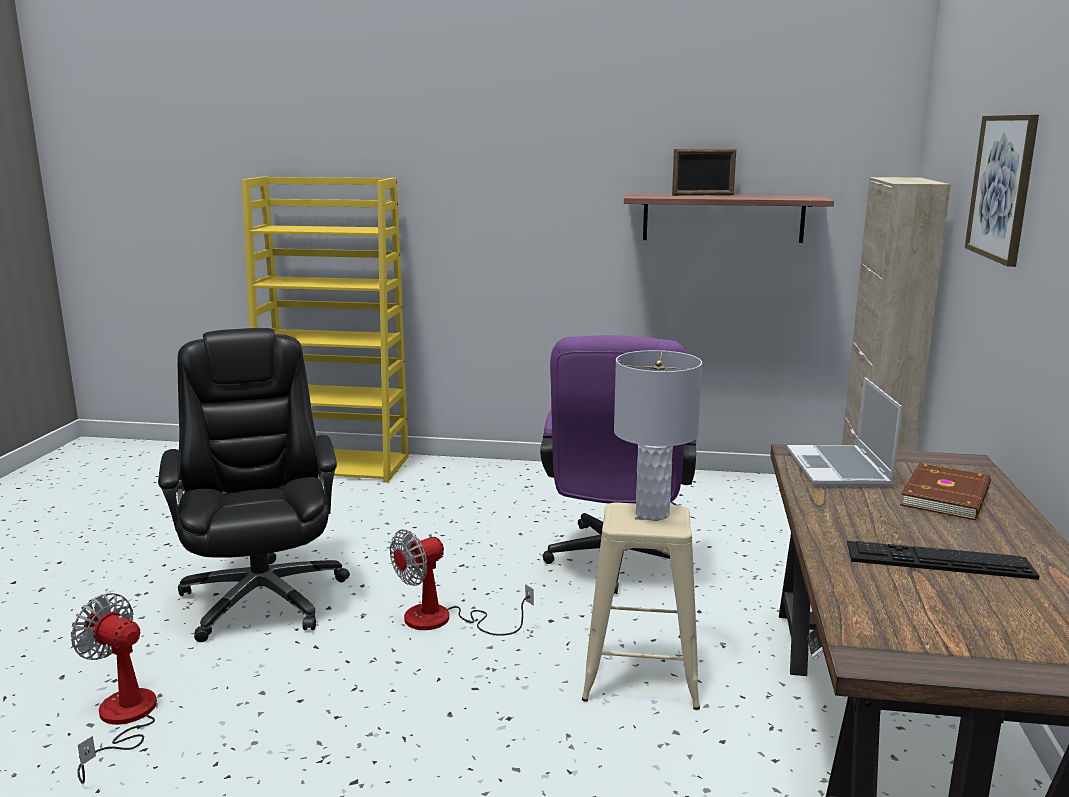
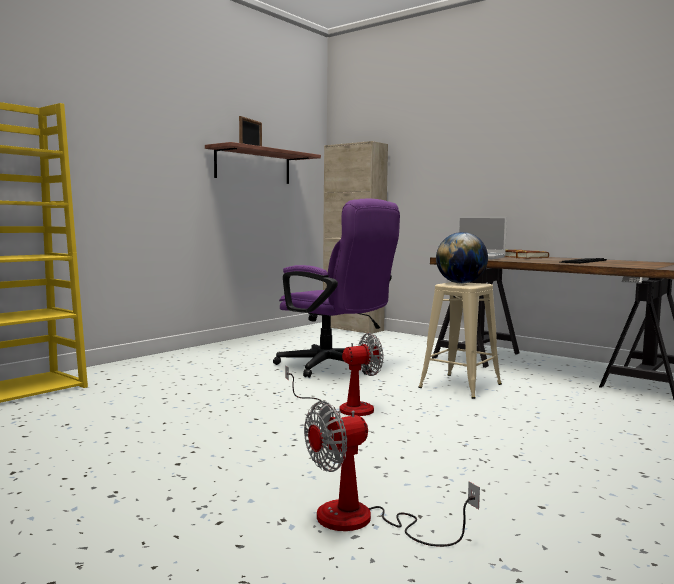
camera: 60 degrees left, 10 degrees down
black office chair [158,328,350,642] -> none
fan [390,529,533,635] -> fan turned 105 degrees counterclockwise [286,333,383,416]
grey table lamp [614,350,702,521] -> globe [436,232,488,284]
picture [965,114,1039,267] -> none

